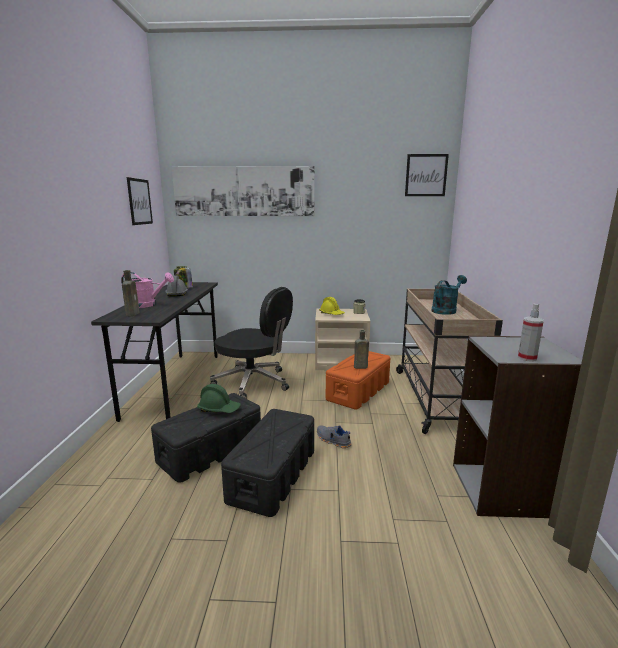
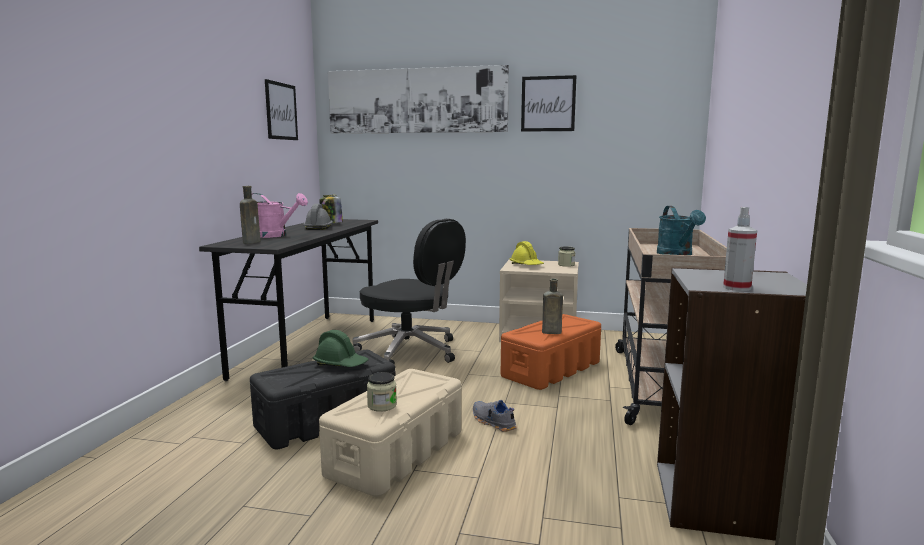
camera: 10 degrees right, 5 degrees down
black storage box [221,409,314,517] -> beige storage box [319,369,461,497]
picture [405,154,449,196] -> picture moved to [521,75,576,132]
turquoise watering can [431,275,467,315] -> turquoise watering can turned 120 degrees clockwise [657,206,706,255]
none -> jar [367,372,397,412]

